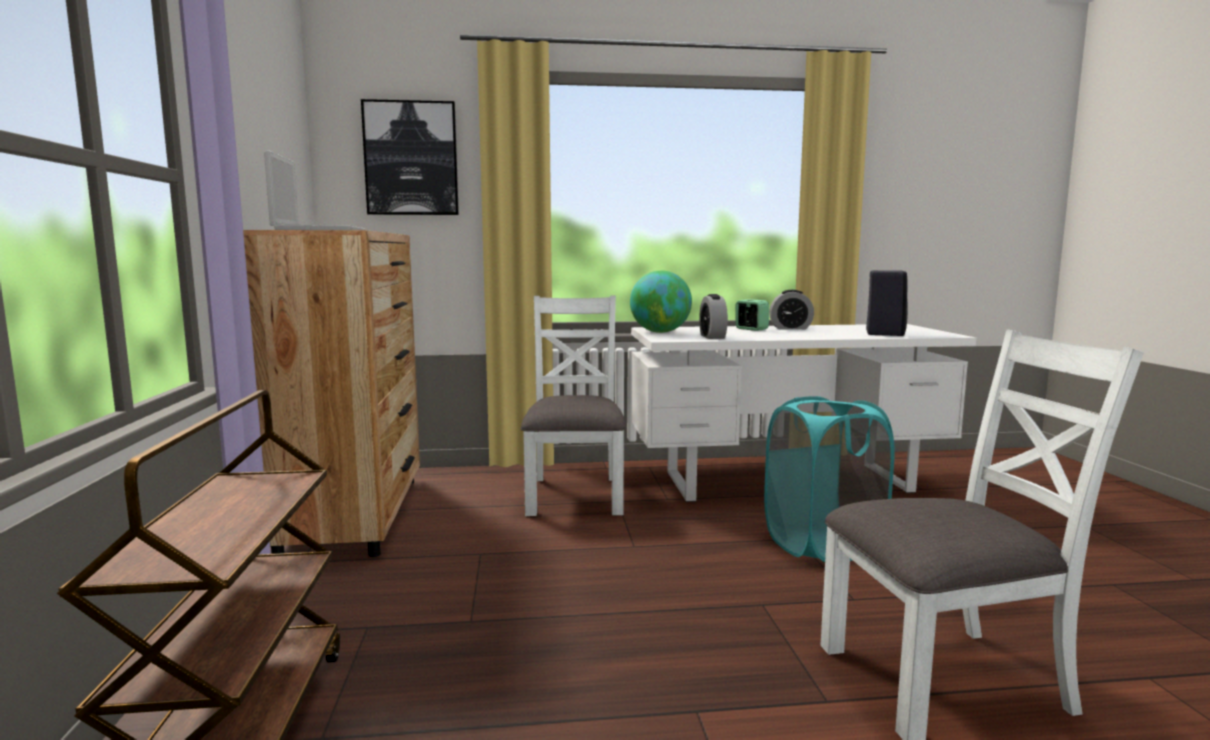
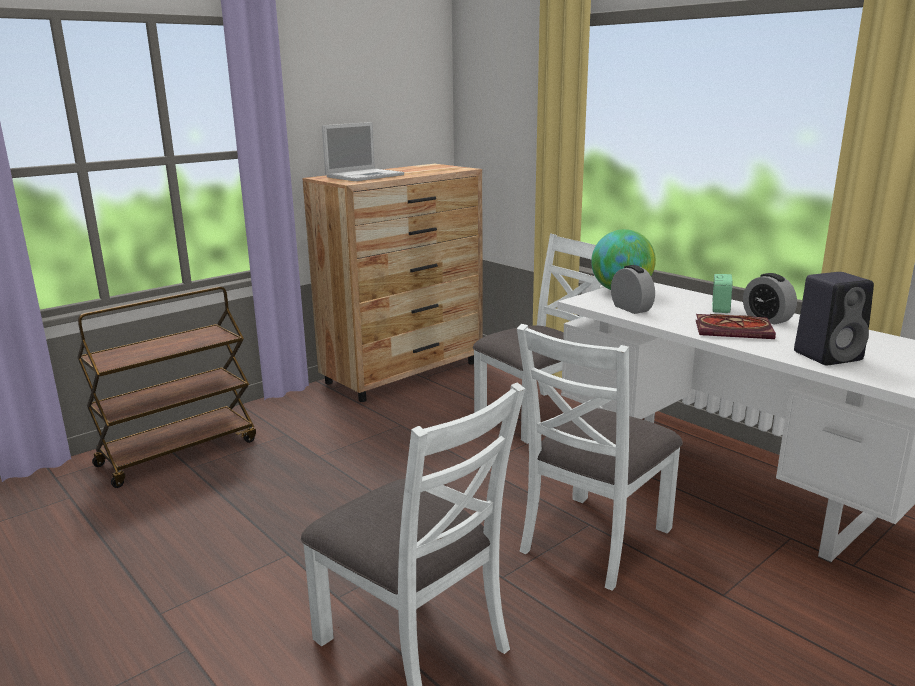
camera: 55 degrees right, 10 degrees up
picture [361,99,459,215] -> none
alarm clock [699,294,728,339] -> alarm clock turned 105 degrees clockwise [611,265,655,314]
turquoise laundry basket [764,396,895,562] -> white chair [517,324,683,591]
none -> book [696,314,776,339]

